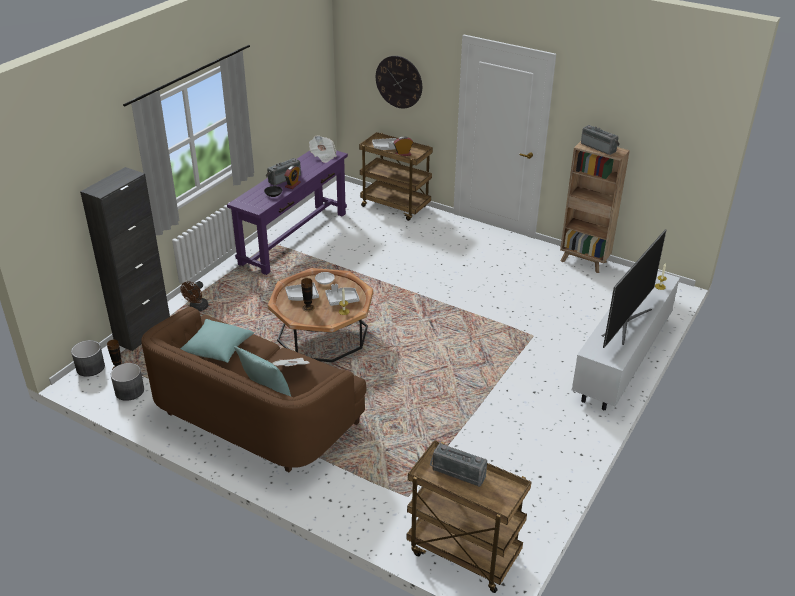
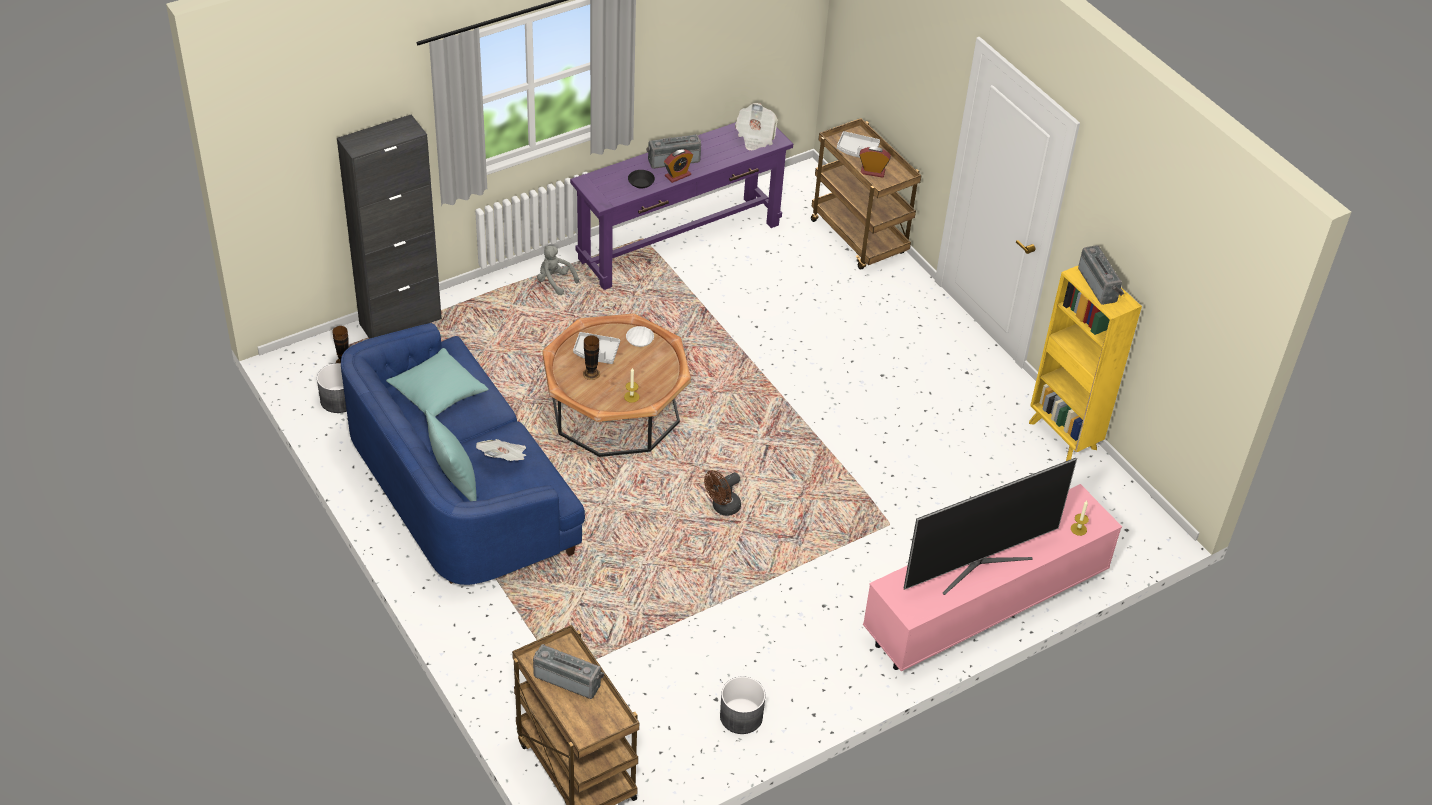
camera: 25 degrees right, 10 degrees up
grey planter [71,340,105,377] -> grey planter moved to [720,676,765,734]
brown sofa [141,307,366,472] -> blue sofa [341,323,585,585]
brown fan [181,281,208,311] -> brown fan moved to [704,470,741,516]
grey tray [325,284,360,306] -> none
wall clock [376,56,422,109] -> none
radio [430,443,487,487] -> radio turned 150 degrees clockwise [533,644,605,699]
brown bookcase [560,141,630,273] -> yellow bookcase [1029,265,1142,461]
white tv stand [571,271,680,410] -> pink tv stand [863,484,1122,671]
none -> grey plush toy [537,246,579,295]

